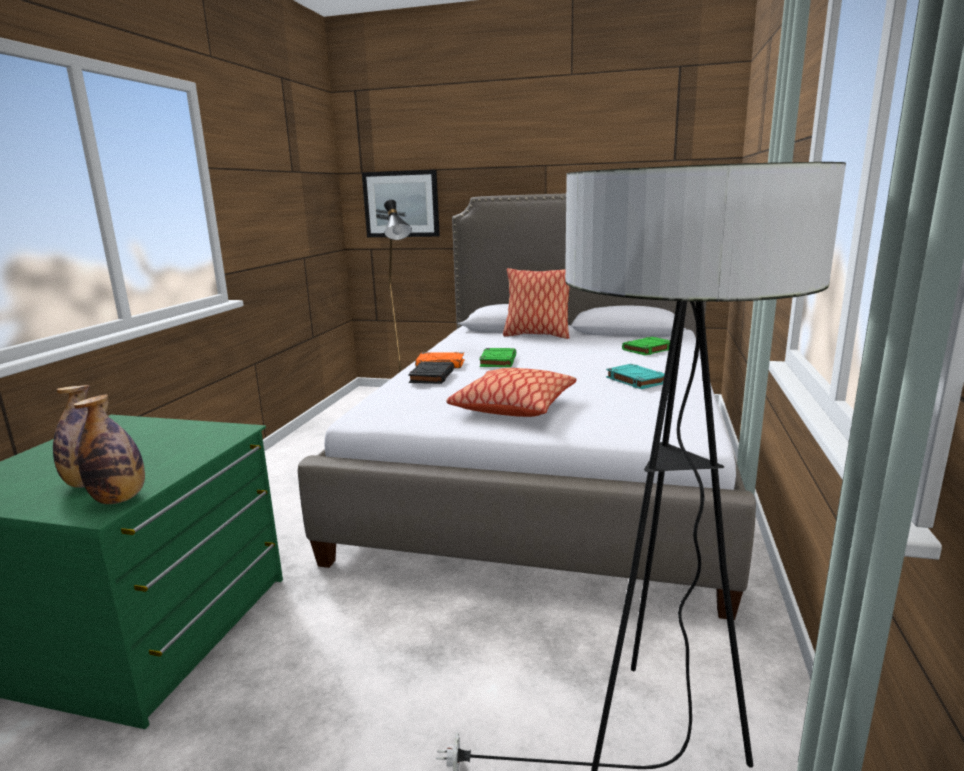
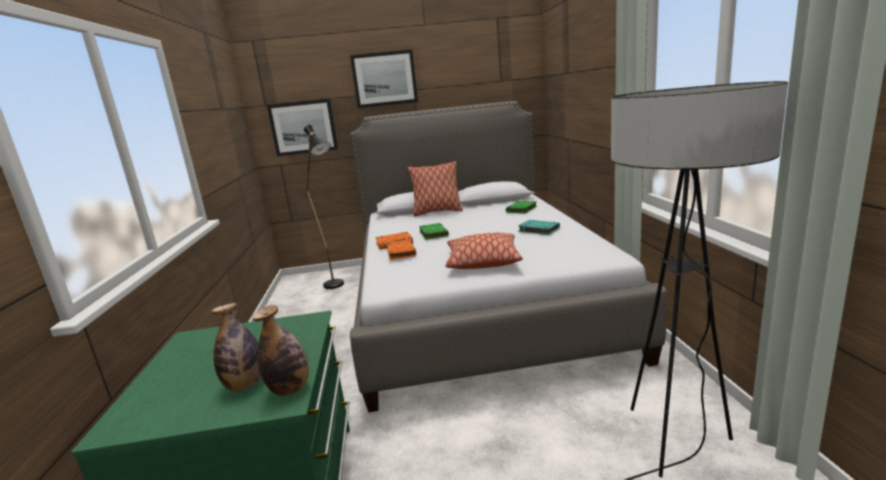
camera: 20 degrees left, 0 degrees up
black book [408,361,454,384] -> orange book [386,240,416,260]
none -> picture [350,49,418,108]

